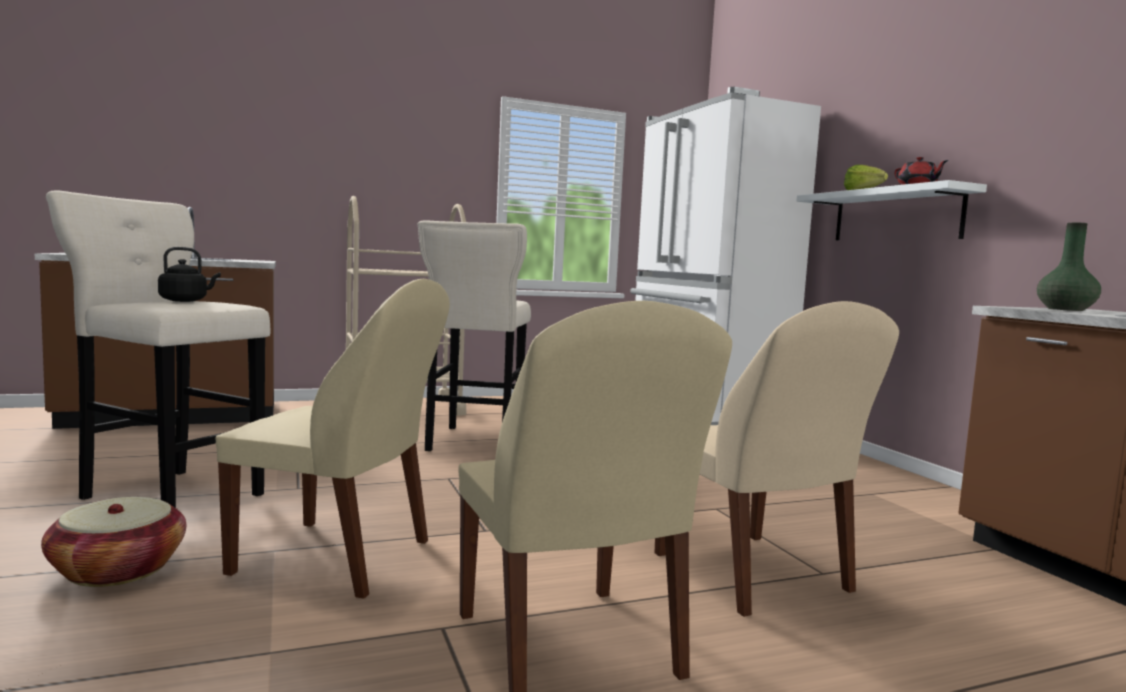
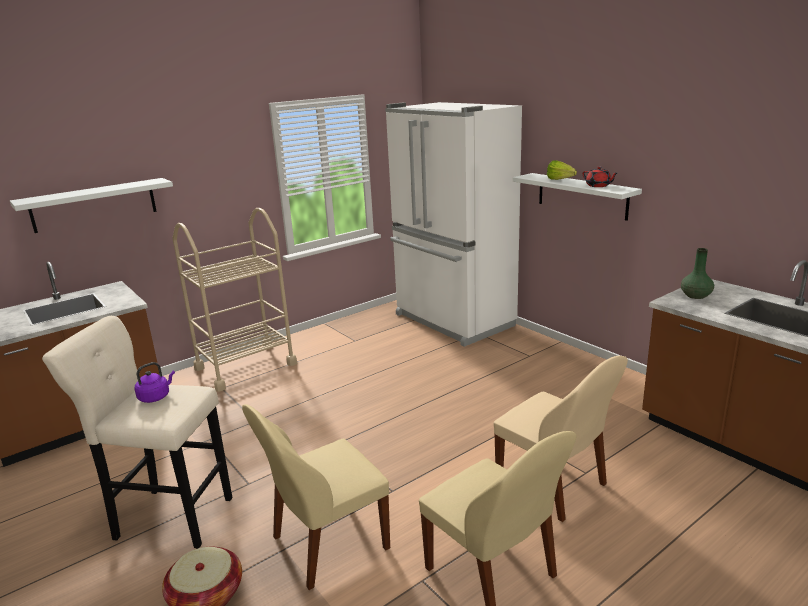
camera: 15 degrees left, 15 degrees up
black kettle [158,247,221,302] -> purple kettle [135,362,175,403]
beige chair [216,279,450,599] -> beige chair turned 150 degrees clockwise [242,404,390,590]
beige stool [417,220,531,451] -> none
none -> white shelf [10,178,173,233]

